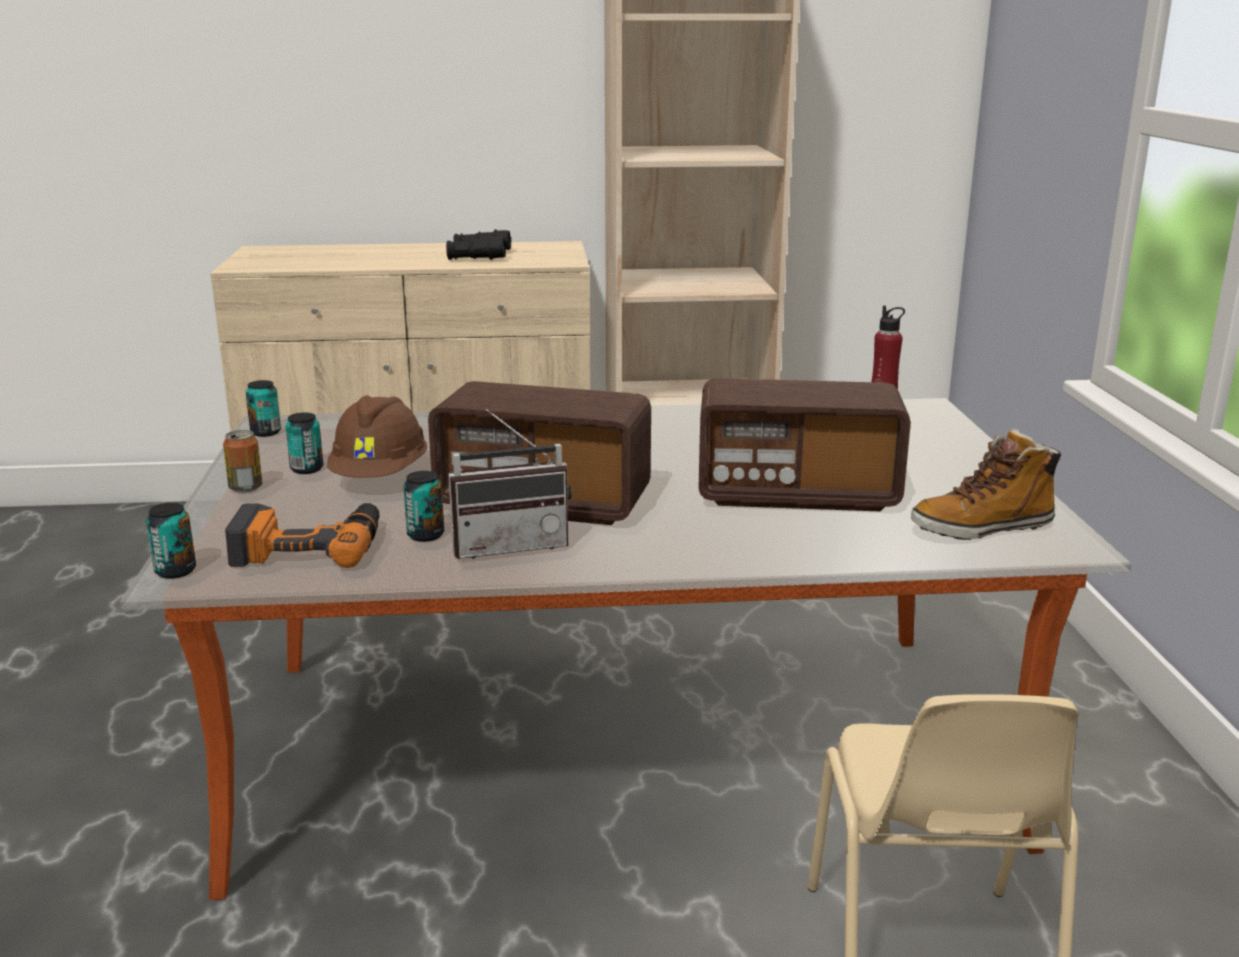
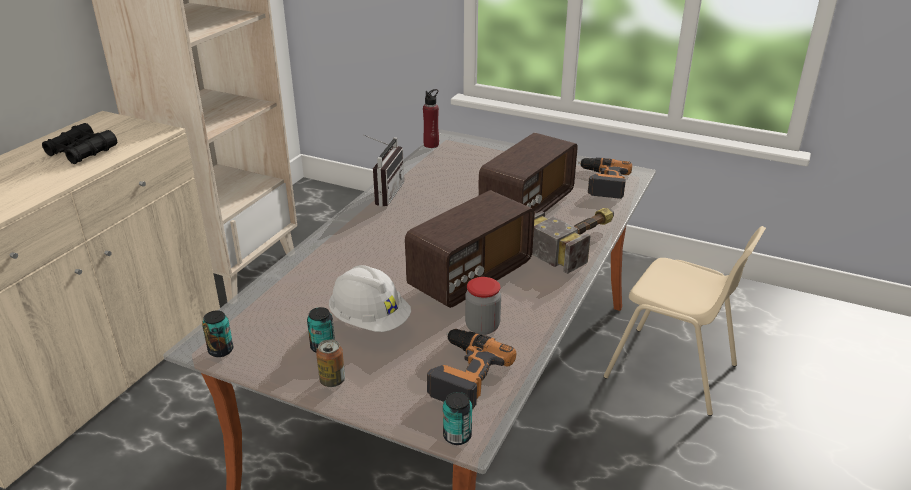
camera: 60 degrees left, 10 degrees up
brown hard hat [327,395,427,478] -> white hard hat [329,265,411,332]
can [403,471,444,542] -> jar [465,277,501,335]
radio [448,409,572,559] -> radio moved to [363,135,404,207]
boot [911,428,1061,540] -> power drill [578,158,632,199]
none -> hammer [532,208,614,274]

